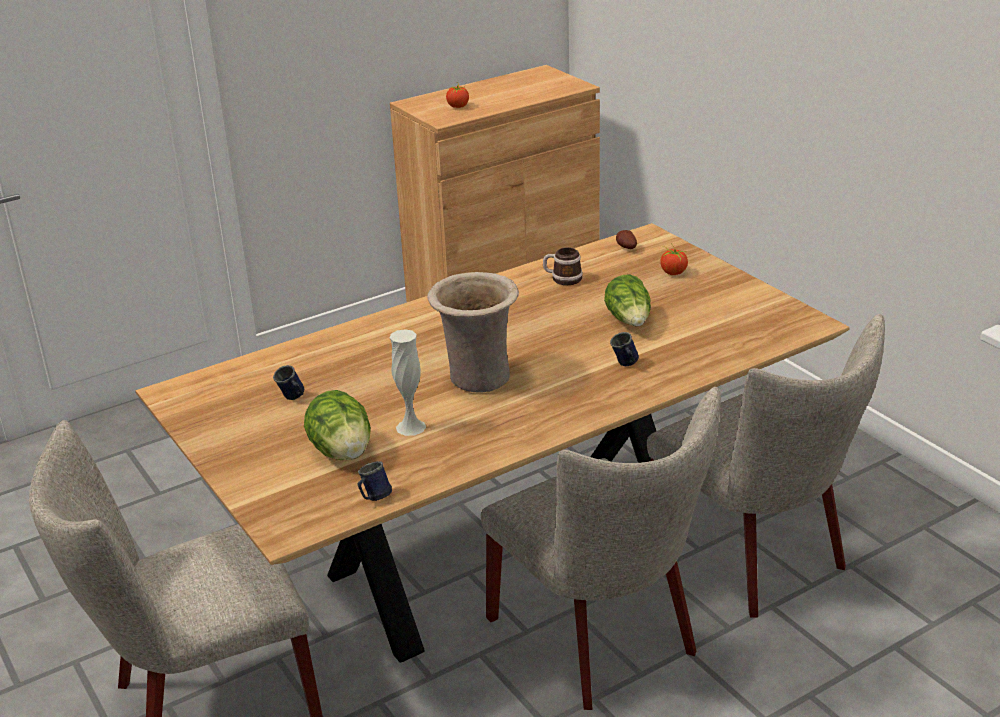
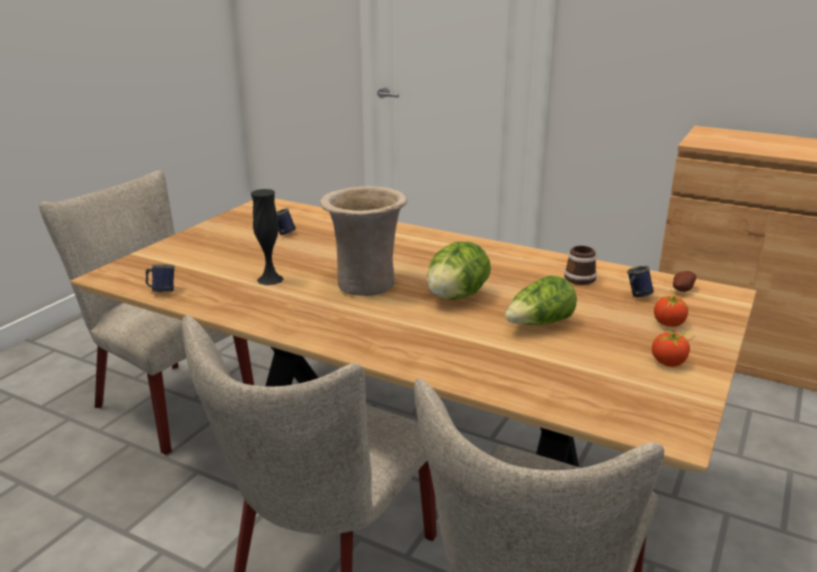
camera: 60 degrees right, 5 degrees down
lettuce [304,390,371,460] -> lettuce moved to [427,242,491,300]
white vase [390,329,426,436] -> black vase [251,189,284,285]
tomato [446,82,469,108] -> tomato moved to [652,329,695,367]
blue mug [610,332,639,366] -> blue mug moved to [627,266,654,297]

